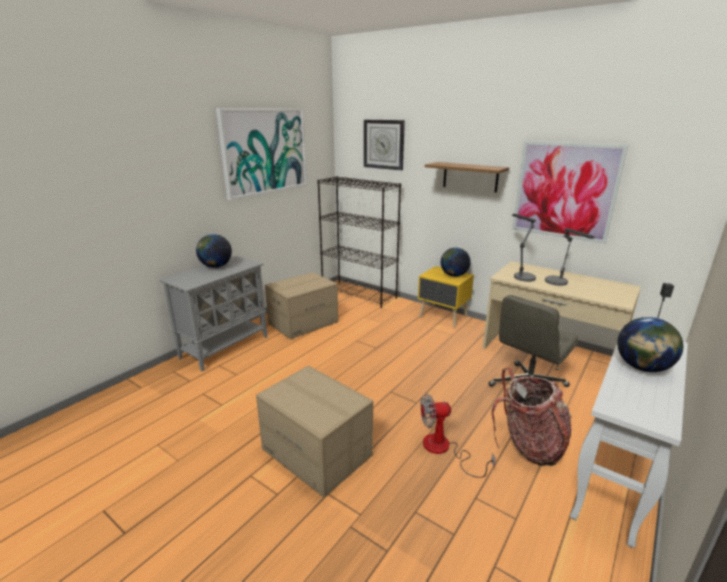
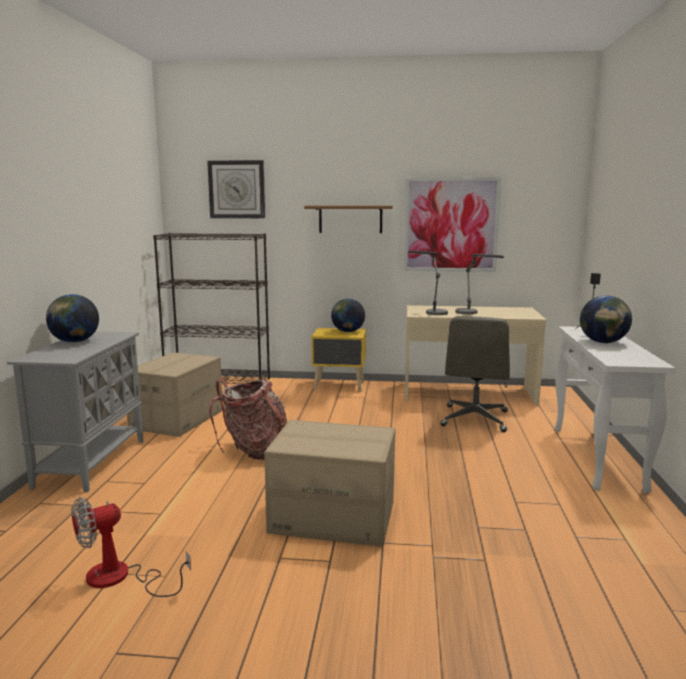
camera: 30 degrees left, 10 degrees down
picture [216,108,307,200] -> none
fan [420,393,496,478] -> fan moved to [71,497,191,597]
backpack [492,367,572,466] -> backpack moved to [209,378,287,460]

